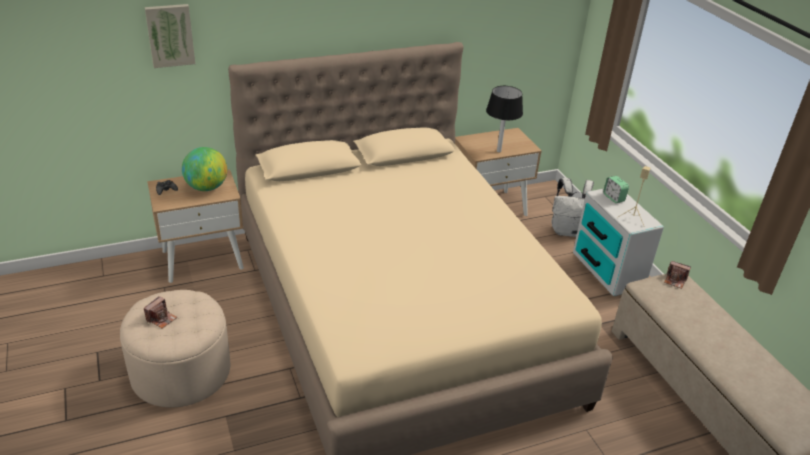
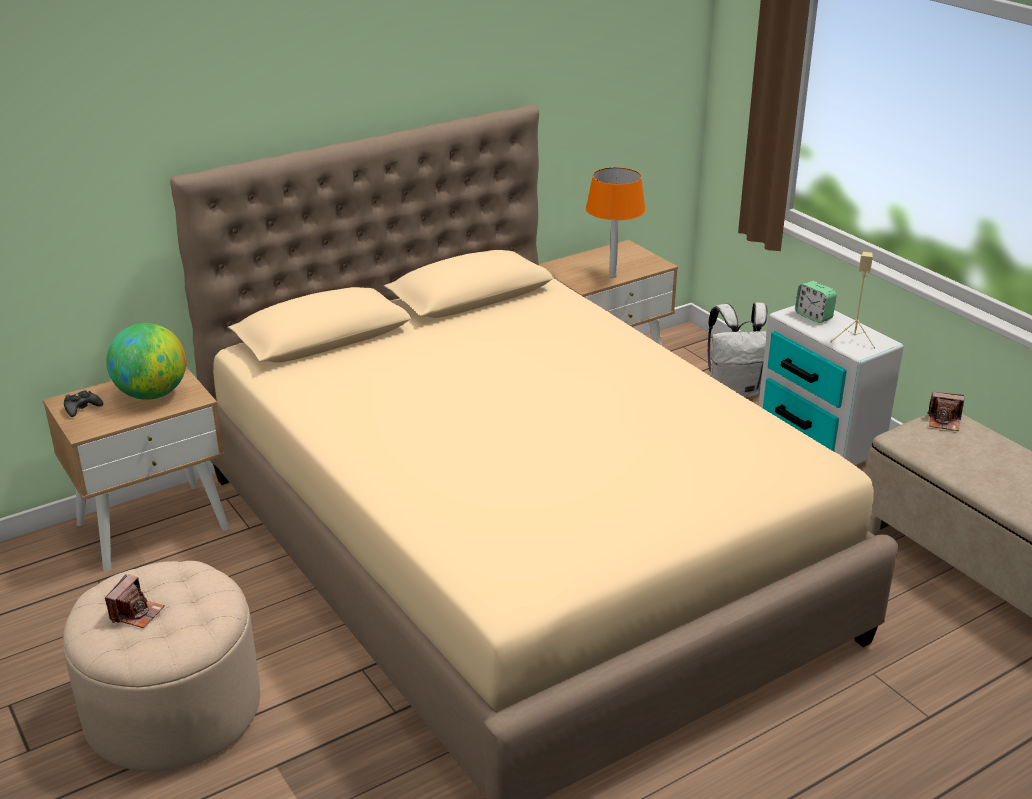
camera: 10 degrees left, 5 degrees down
picture [145,4,195,68] -> none
black table lamp [486,86,523,153] -> orange table lamp [586,167,646,278]

